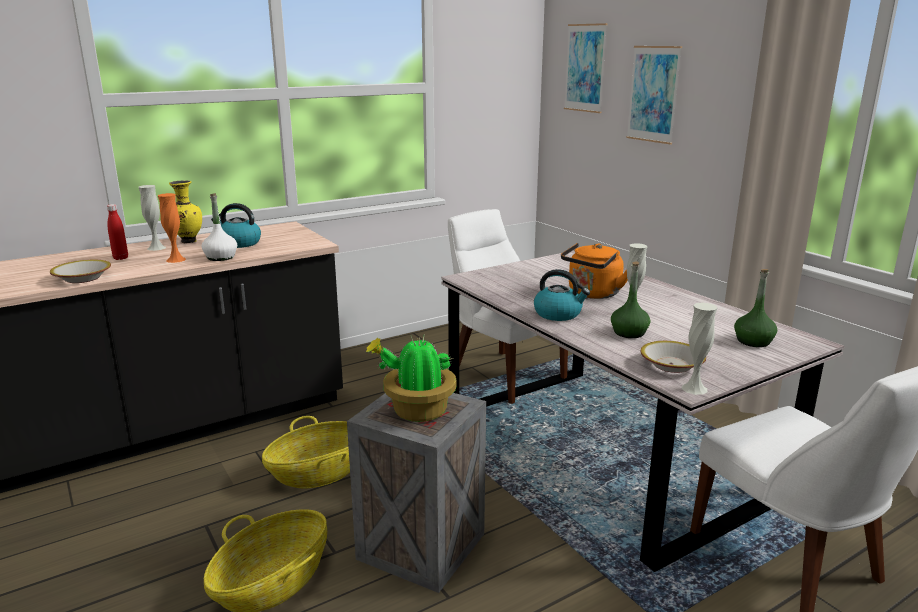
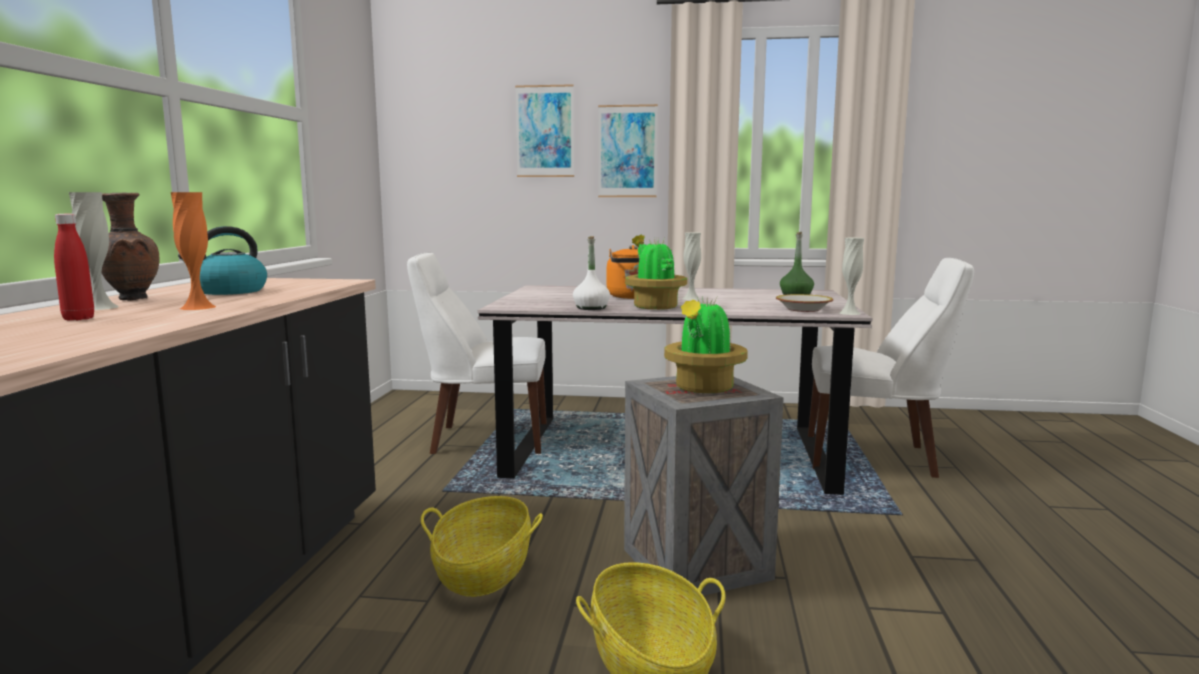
camera: 50 degrees left, 10 degrees down
bowl [50,260,111,283] -> none
yellow vase [169,180,202,243] -> brown vase [102,193,160,300]
white bottle [202,193,237,261] -> white bottle moved to [573,236,610,310]
kettle [534,269,590,321] -> potted plant [625,235,687,310]
picture [564,23,608,113] -> picture moved to [598,104,658,197]
green bottle [611,261,651,338] -> none

